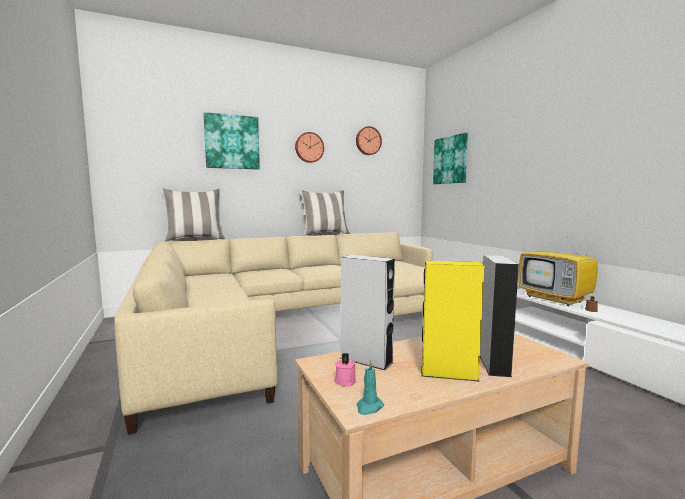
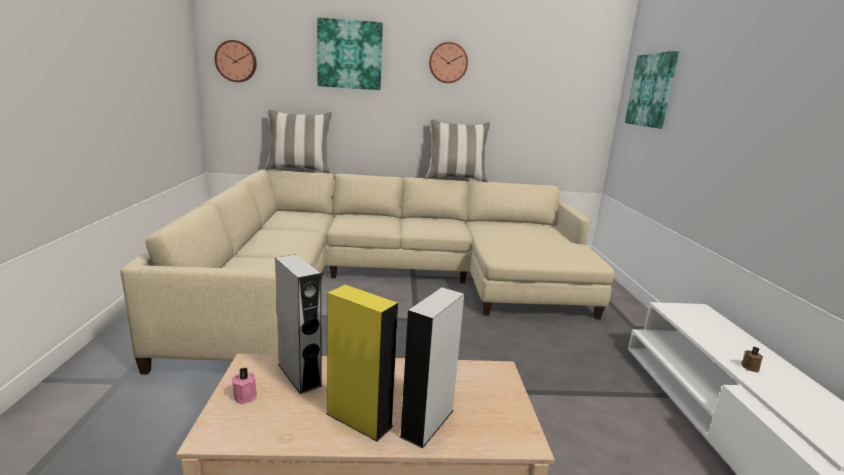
camera: 20 degrees right, 10 degrees up
wall clock [356,126,382,155] -> wall clock moved to [215,40,257,82]
turquoise candle [357,360,384,415] -> none
television [518,227,598,306] -> none

